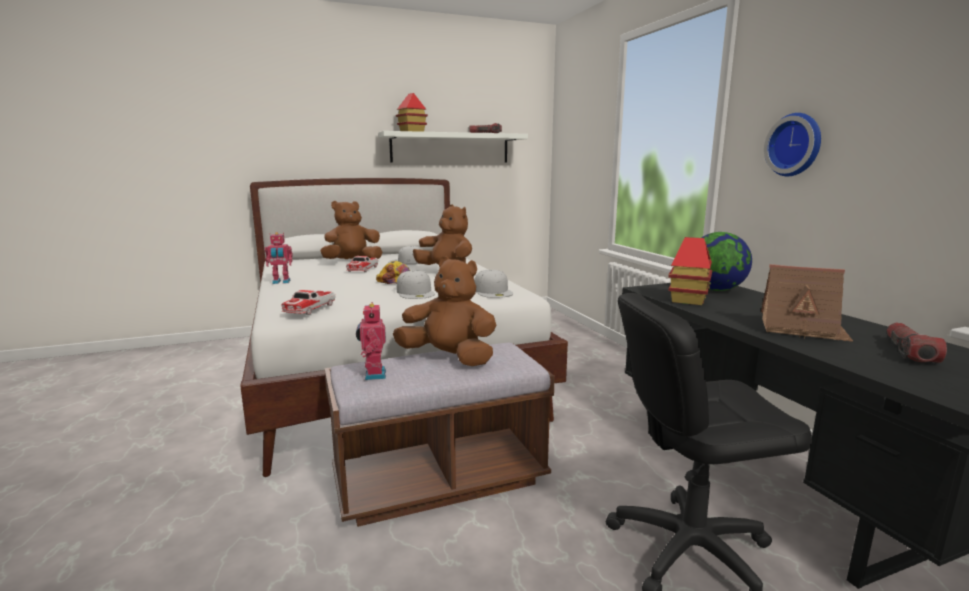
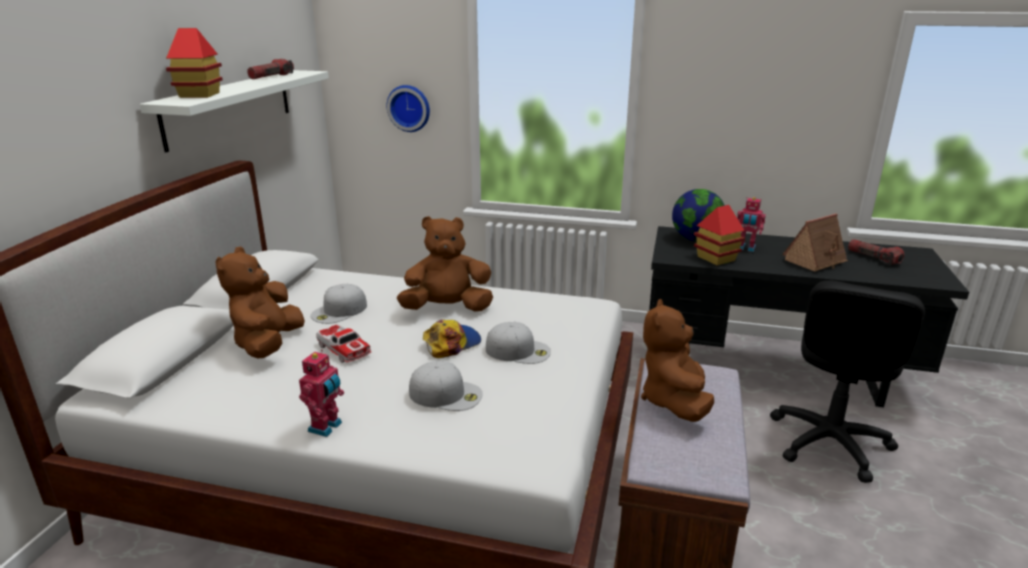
camera: 55 degrees left, 10 degrees up
toy car [281,290,335,315] -> none
toy robot [356,302,386,380] -> toy robot moved to [737,197,766,252]
brown plush toy [393,256,496,366] -> brown plush toy turned 45 degrees counterclockwise [641,299,714,422]
white cap [474,270,513,298] -> white cap moved to [409,361,483,411]
wall clock [764,113,821,176] -> wall clock moved to [387,85,430,132]

